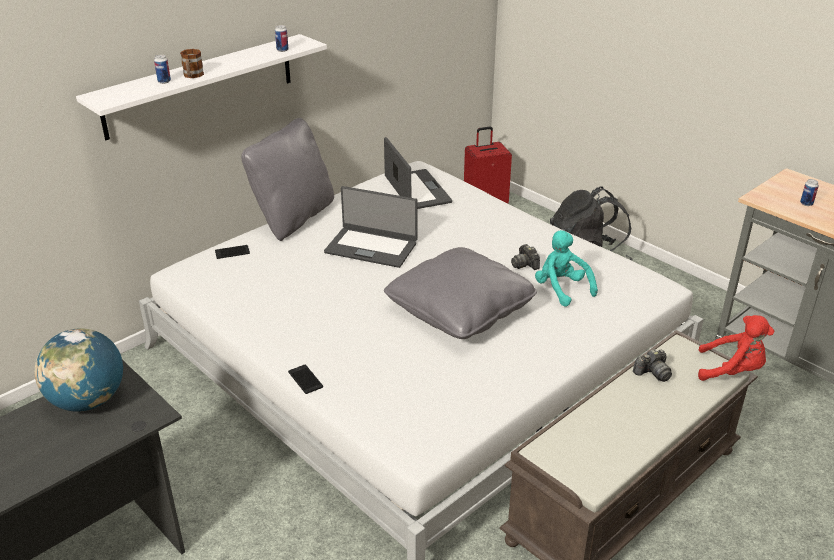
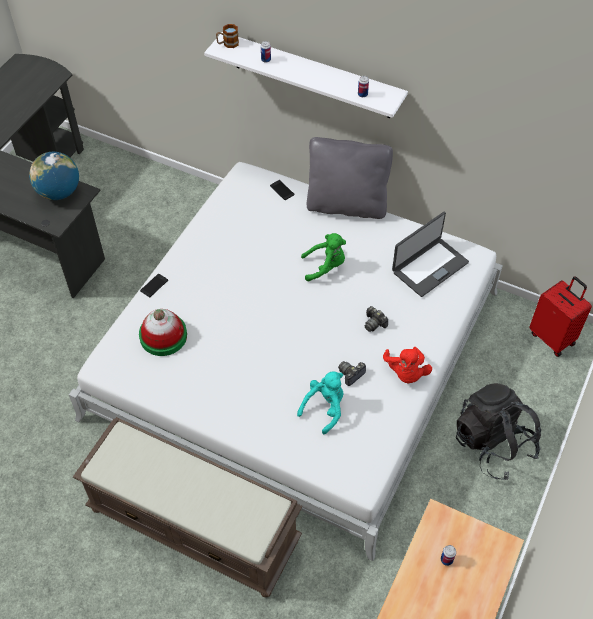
camera: 70 degrees right, 20 degrees up
mug [180,49,204,78] -> mug moved to [216,24,239,48]
laptop [324,186,417,268] -> green plush toy [301,233,346,282]
grey pillow [384,247,537,339] -> none
camera [633,349,672,382] -> camera moved to [365,306,388,332]
red plush toy [698,315,774,381] -> red plush toy moved to [383,347,432,383]
none -> hat [139,309,187,356]

